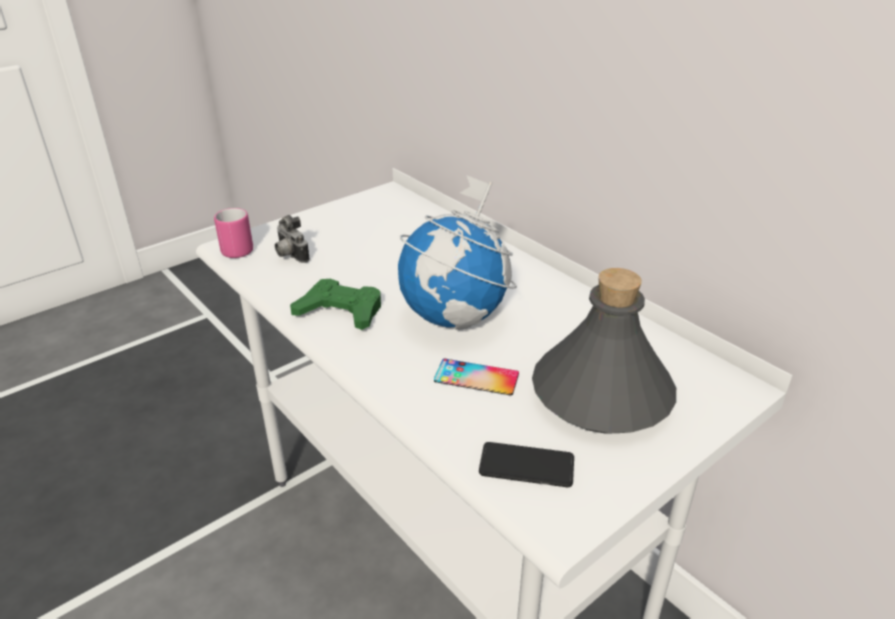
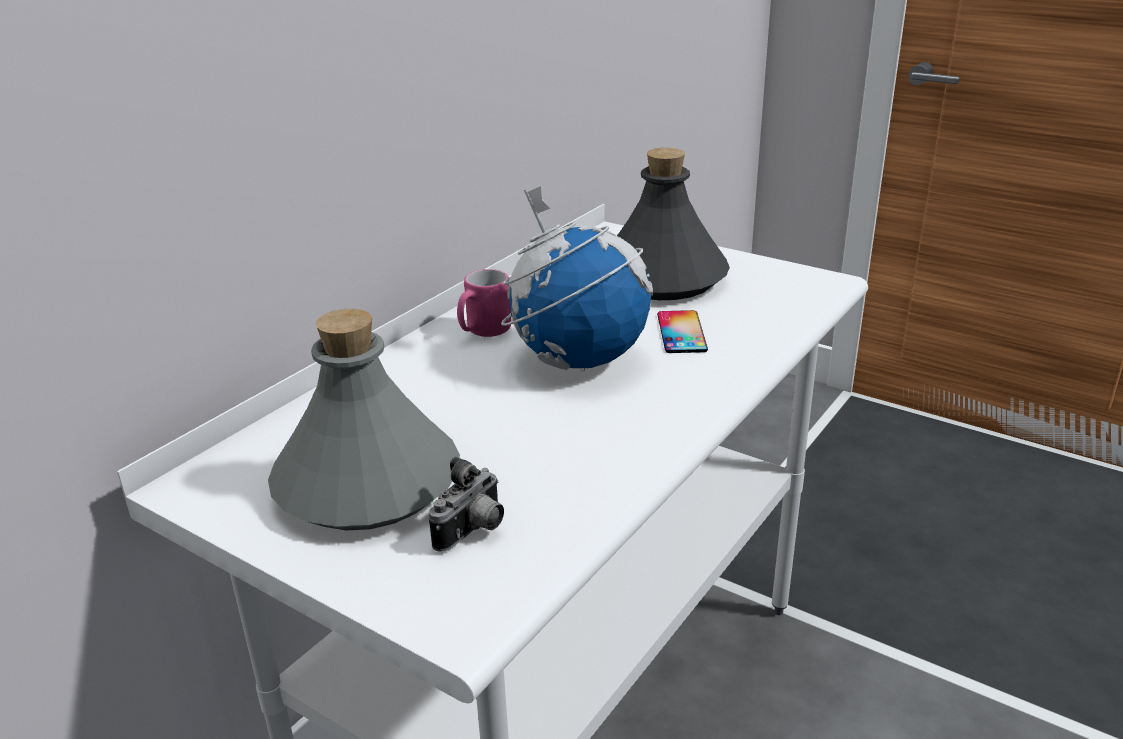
camera: 105 degrees left, 5 degrees down
pink mug [214,208,253,258] -> pink mug moved to [457,269,511,337]
green game controller [290,279,381,330] -> none
phone [479,442,574,487] -> none
none -> grey bottle [268,309,460,530]

